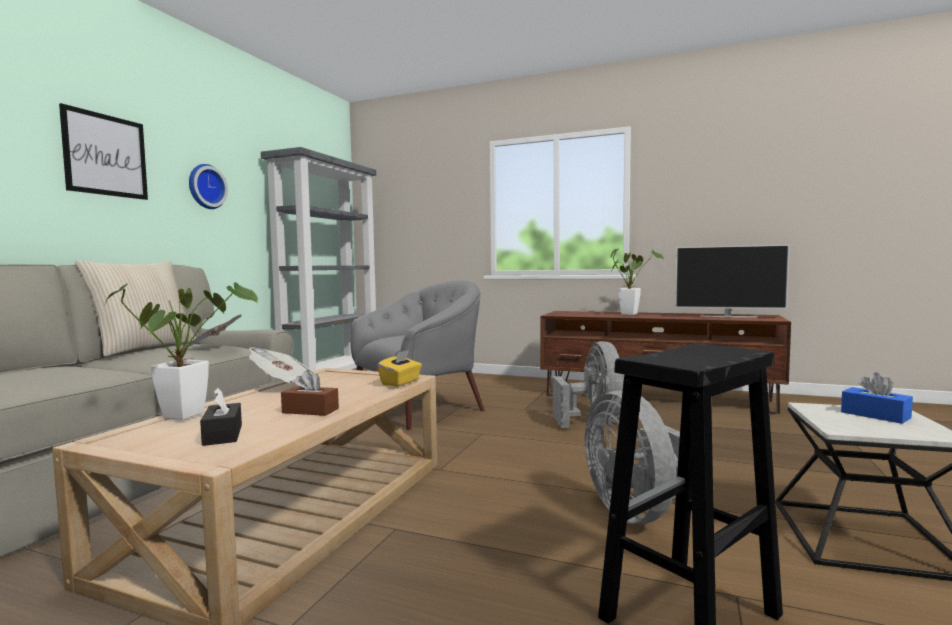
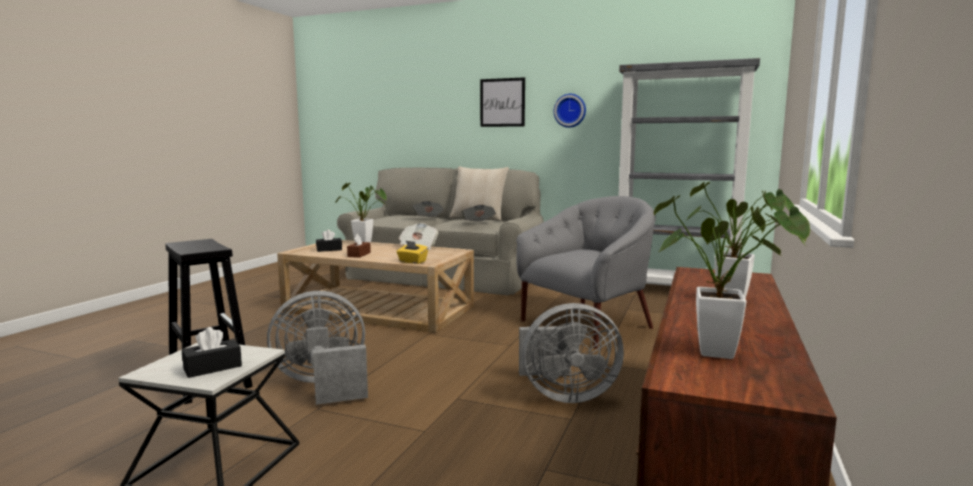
camera: 90 degrees right, 5 degrees up
grey armchair [351,280,485,430] -> grey armchair turned 90 degrees counterclockwise [516,196,656,349]
television [675,245,790,317] -> potted plant [654,196,810,359]
blue tissue box [841,372,913,424] -> black tissue box [182,327,242,378]
none -> newspaper [411,201,445,217]

